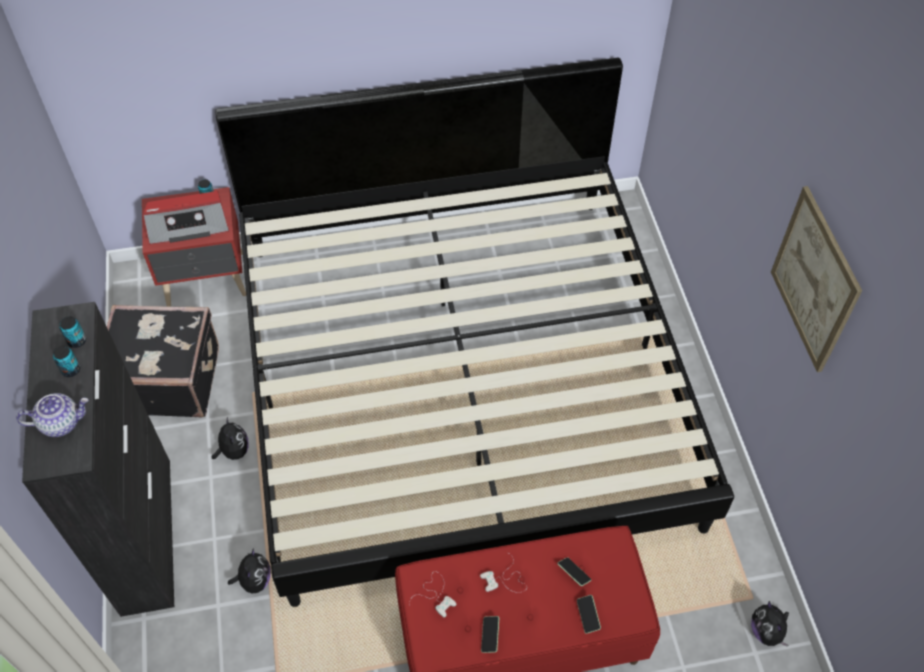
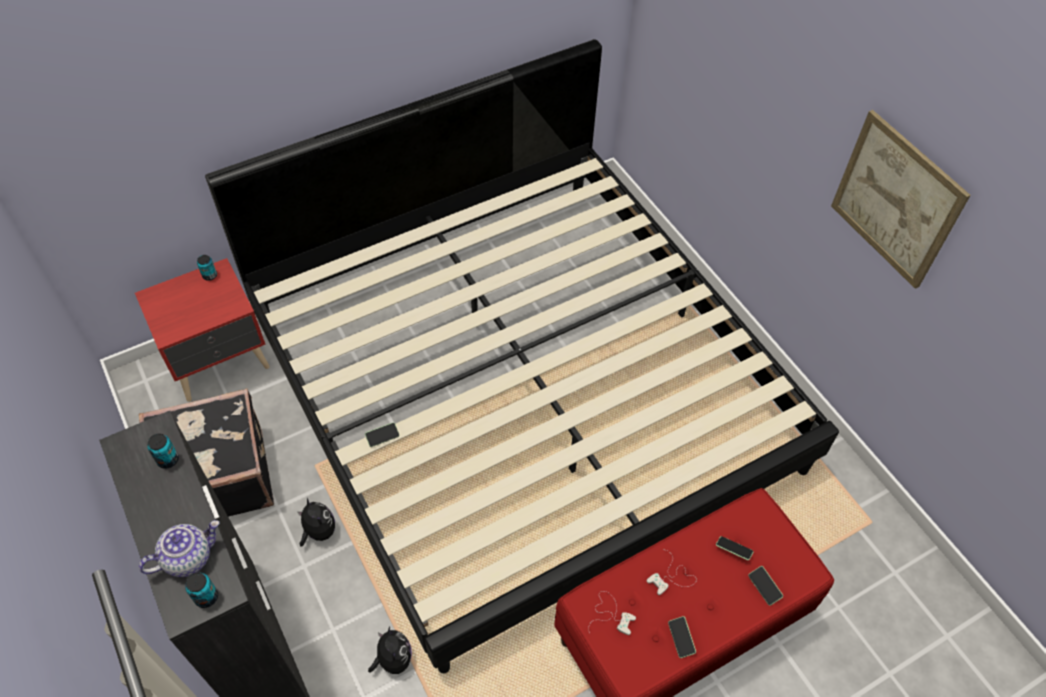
camera: 20 degrees left, 0 degrees up
can [53,346,80,377] -> can moved to [185,572,218,608]
radio [143,191,229,245] -> none
plush toy [751,601,789,646] -> none
none -> phone [365,422,400,447]

